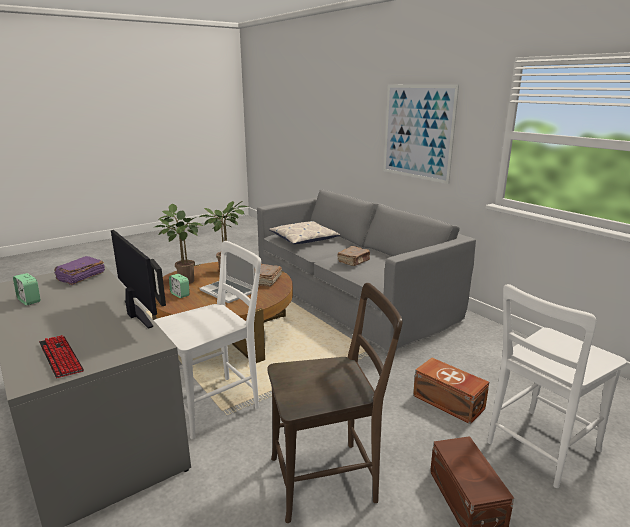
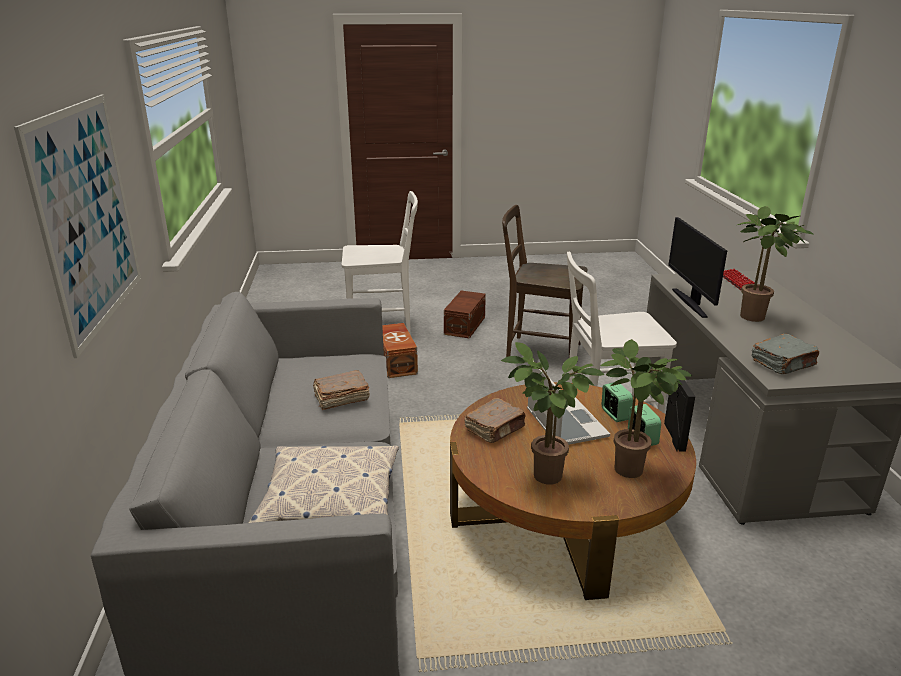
camera: 150 degrees left, 5 degrees up
alarm clock [13,273,41,305] -> alarm clock moved to [601,382,633,422]
purple book [54,256,105,285] -> grey book [752,334,819,374]
none -> potted plant [737,206,813,322]

